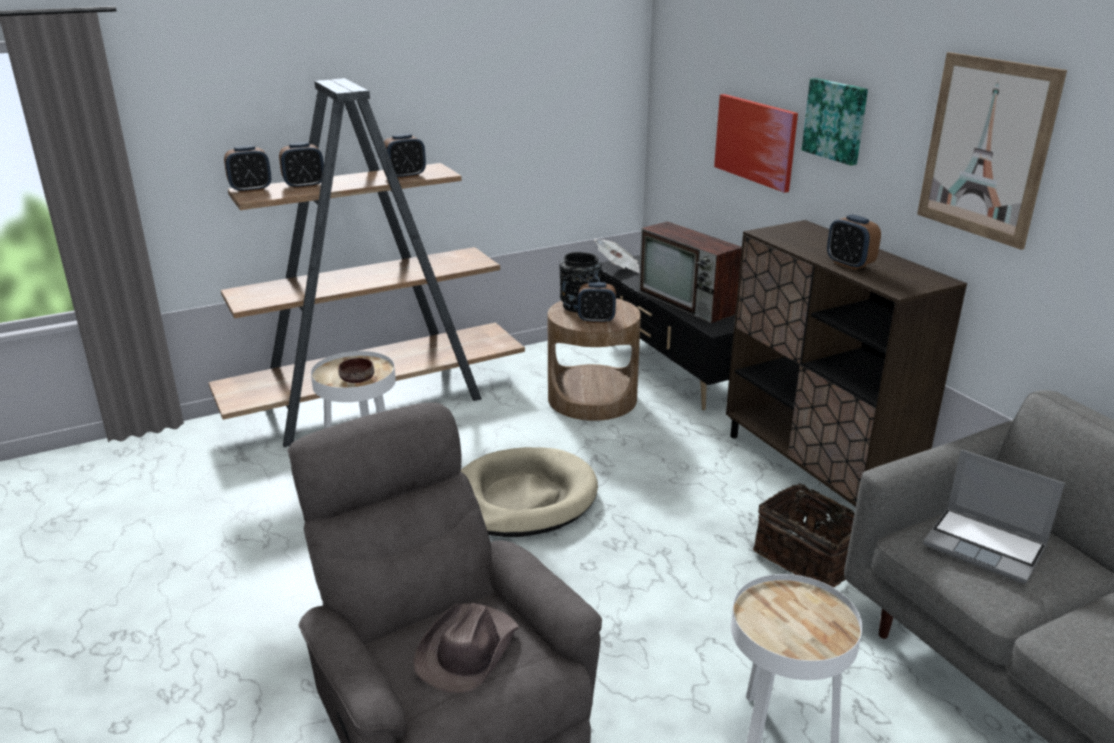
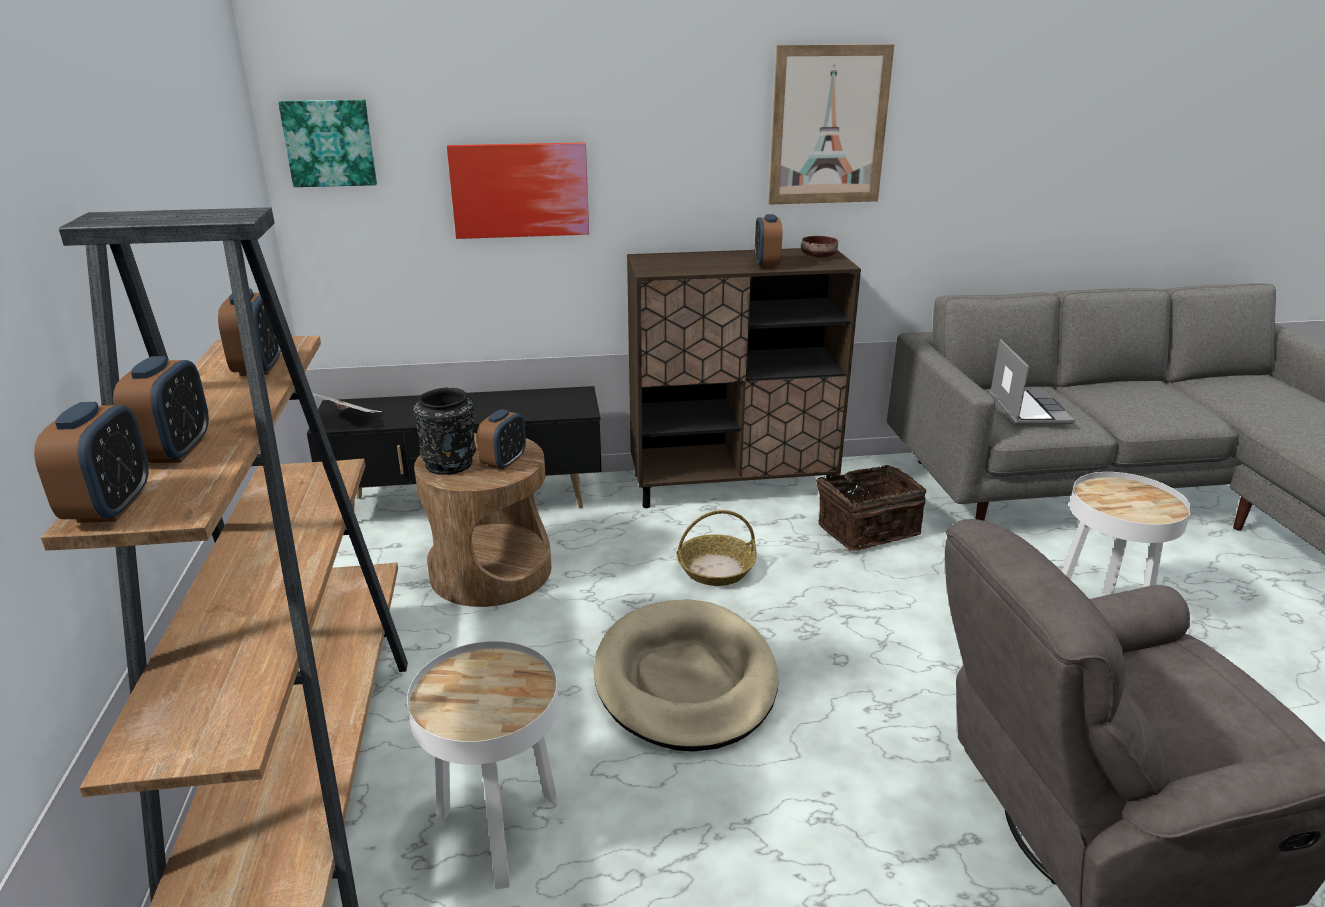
camera: 70 degrees left, 0 degrees up
brown bowl [338,358,374,383] -> brown bowl moved to [801,236,838,257]
brown hat [413,603,520,693] -> none
television [639,221,742,323] -> none
picture [802,78,868,166] -> picture moved to [278,100,377,187]
alarm clock [827,214,881,270] -> alarm clock turned 105 degrees clockwise [755,214,782,268]
laptop [923,449,1065,584] -> laptop turned 60 degrees counterclockwise [990,339,1075,425]
none -> basket [677,510,756,586]

